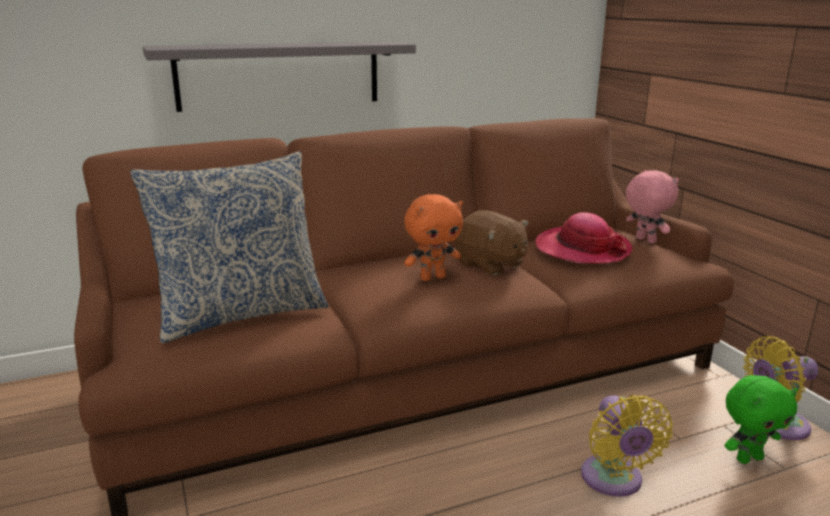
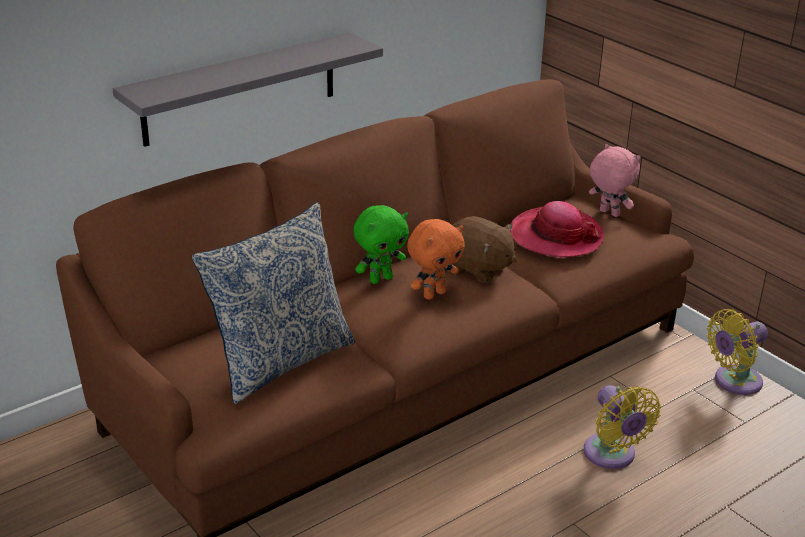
camera: 15 degrees left, 10 degrees up
green plush toy [724,375,798,464] -> green plush toy moved to [353,205,409,284]

